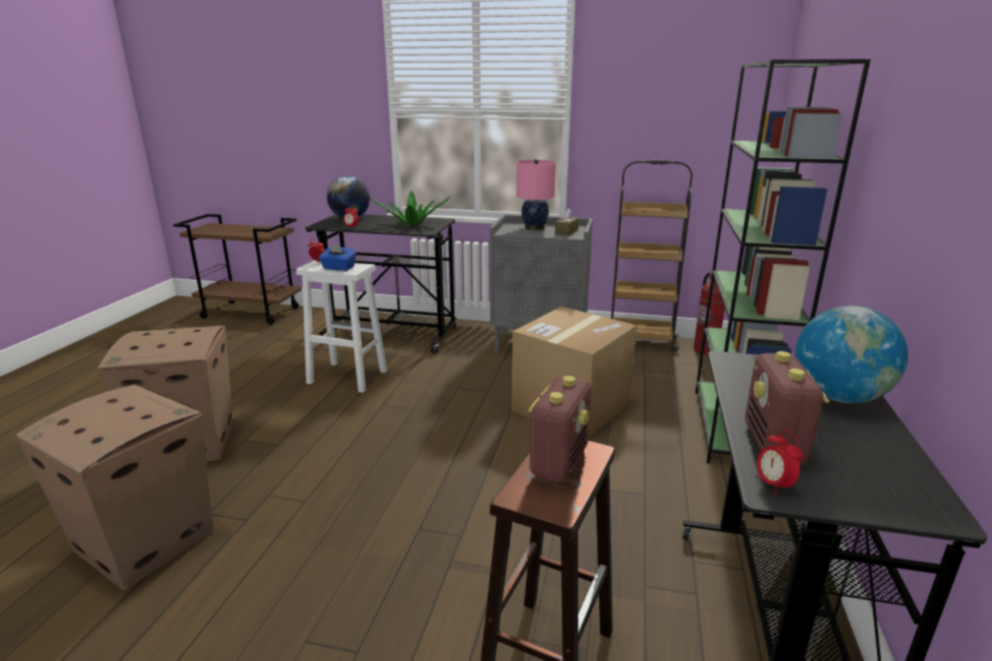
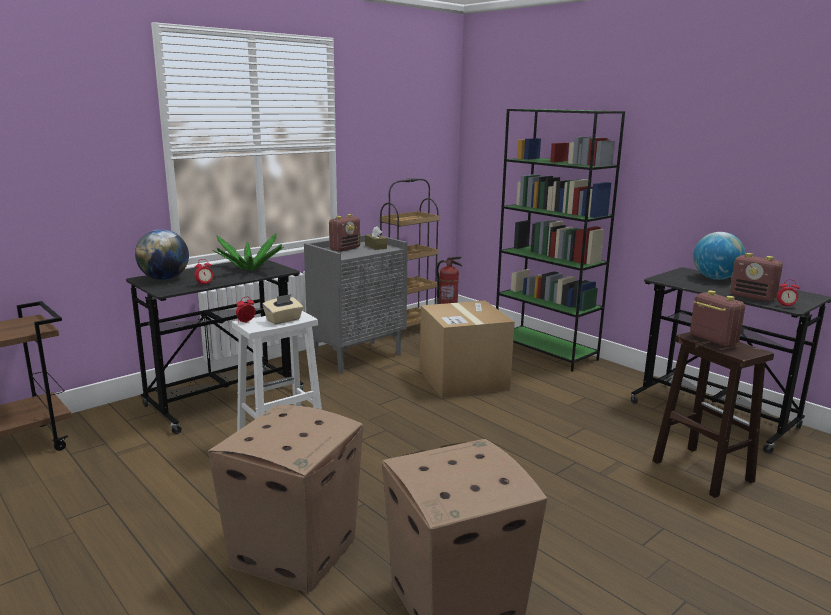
camera: 55 degrees left, 5 degrees down
blue tissue box [319,244,356,271] -> beige tissue box [262,294,303,324]
pink table lamp [516,159,556,230] -> radio [329,214,360,252]

